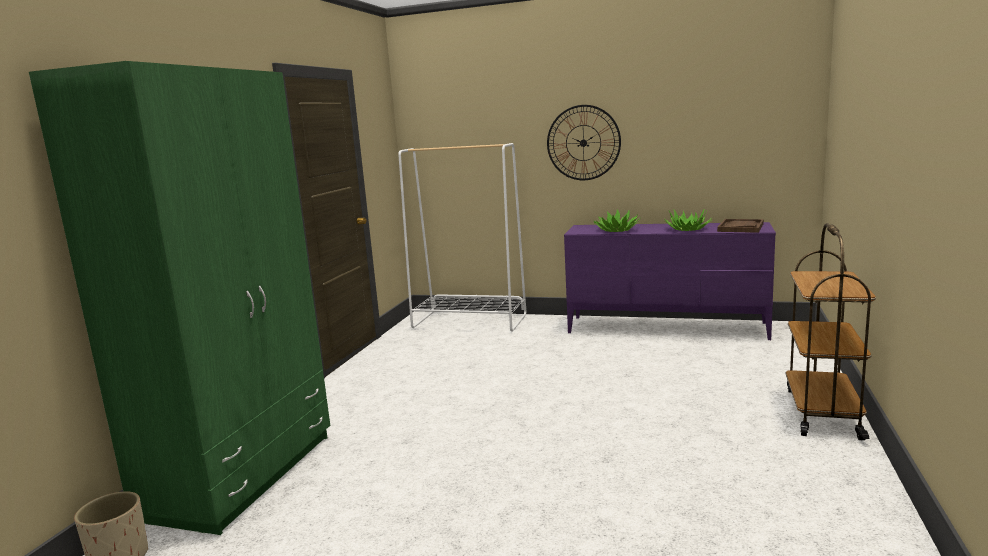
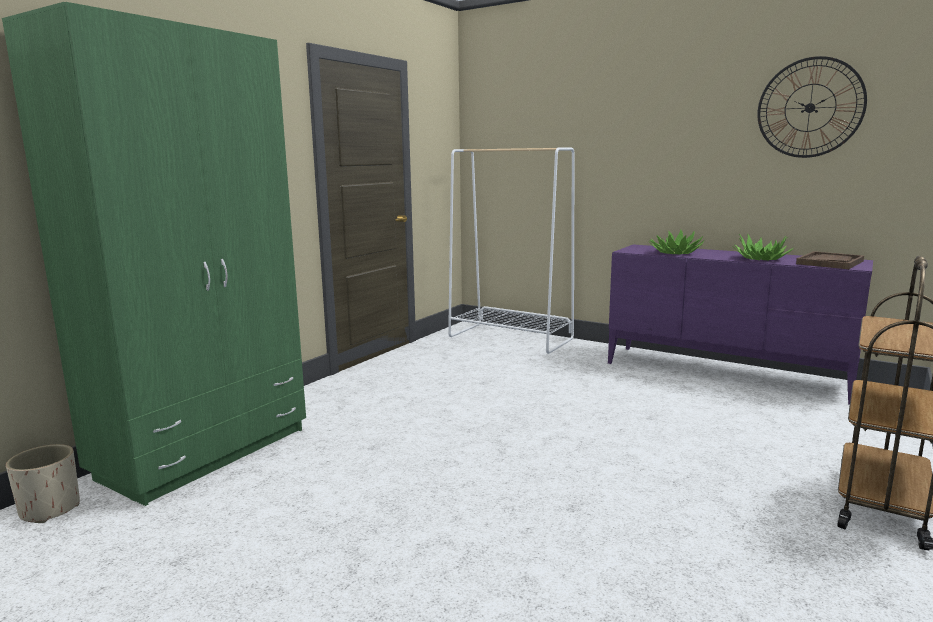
camera: 15 degrees right, 0 degrees up
wall clock [547,105,621,180] -> wall clock moved to [757,56,867,158]

